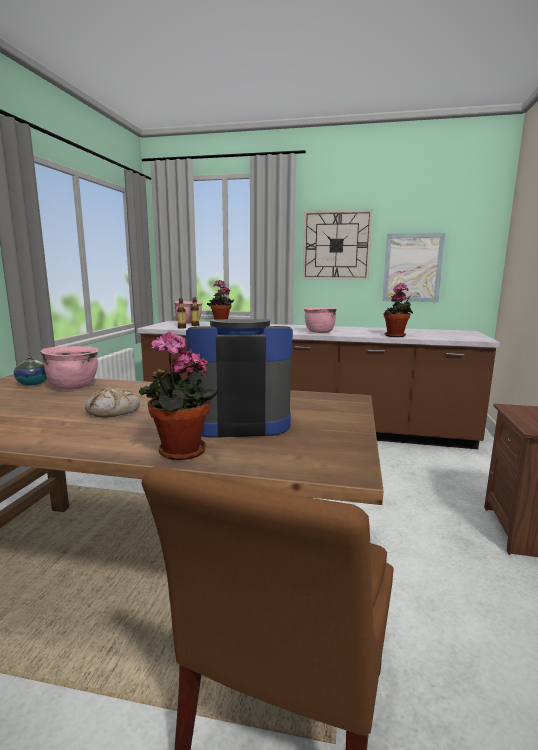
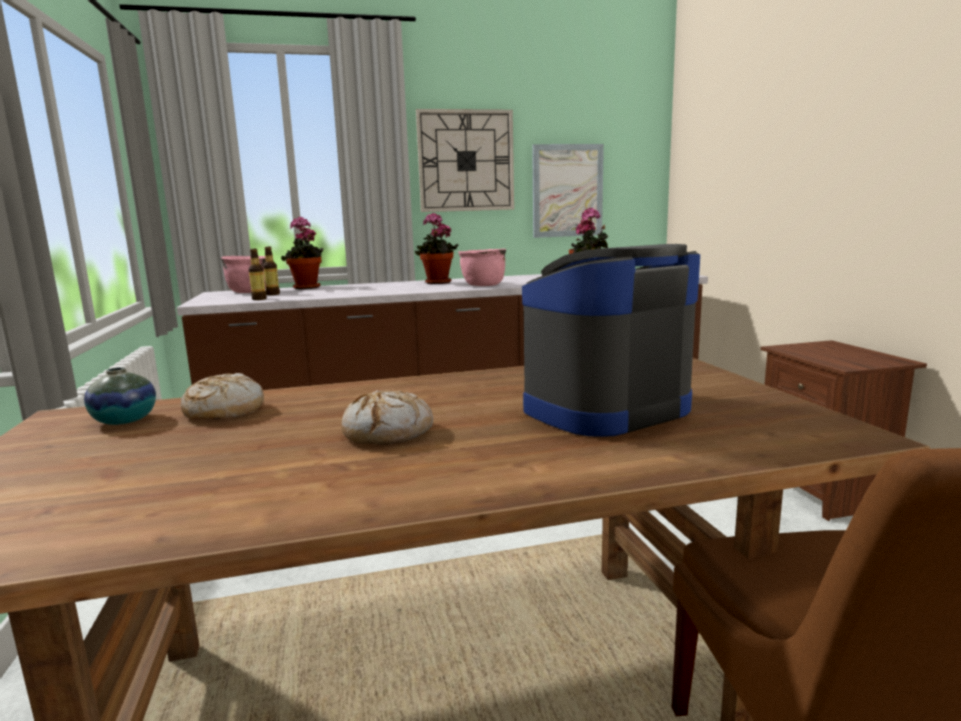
camera: 25 degrees left, 0 degrees up
pink cooking pot [40,346,99,390] -> bread [181,373,264,419]
potted plant [139,331,218,460] -> potted plant moved to [415,213,458,284]

